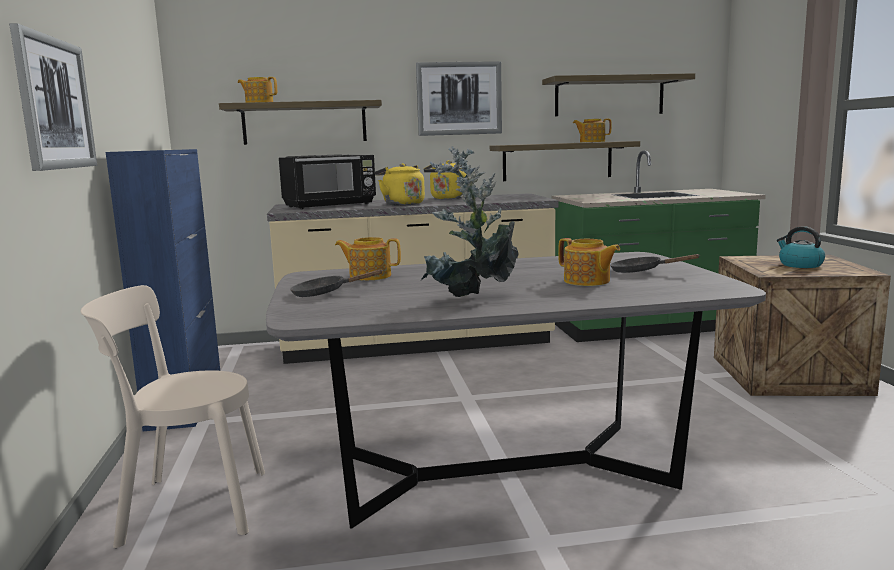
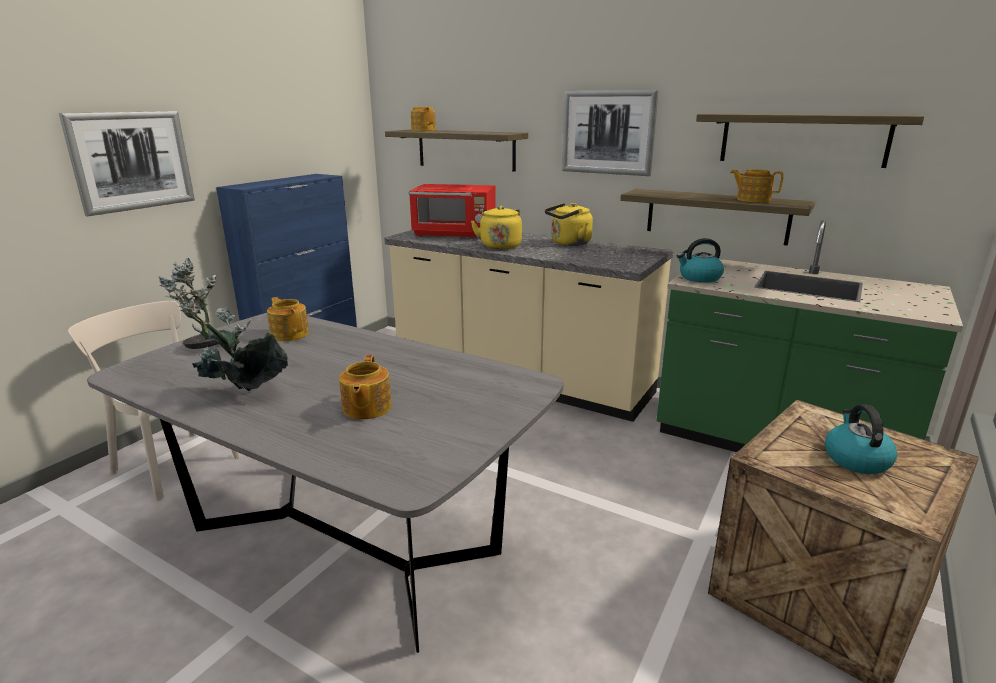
camera: 40 degrees right, 10 degrees up
black microwave [279,155,376,209] -> red microwave [409,184,496,237]
black frying pan [610,254,700,273] -> none
none -> kettle [677,238,724,283]

